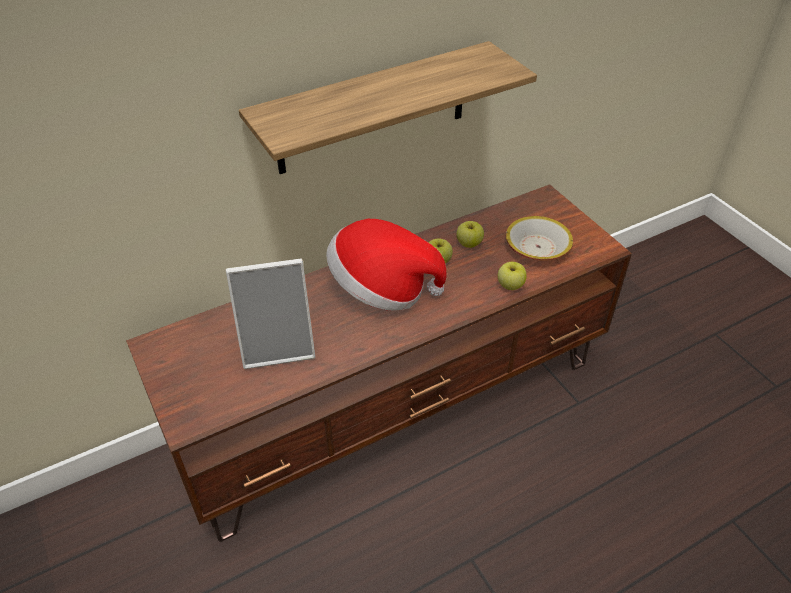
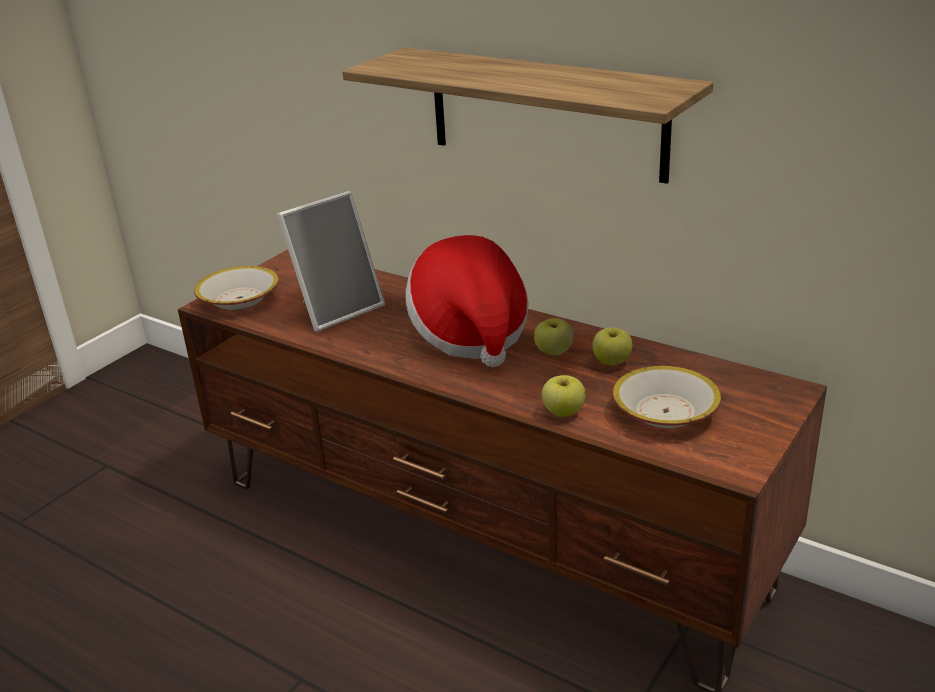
camera: 65 degrees right, 15 degrees down
picture frame [226,259,315,369] -> picture frame turned 90 degrees counterclockwise [277,191,385,332]
none -> bowl [194,266,279,310]

